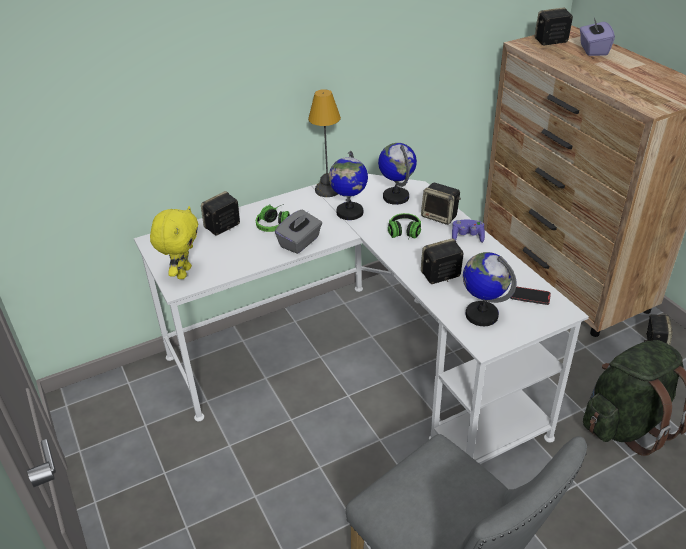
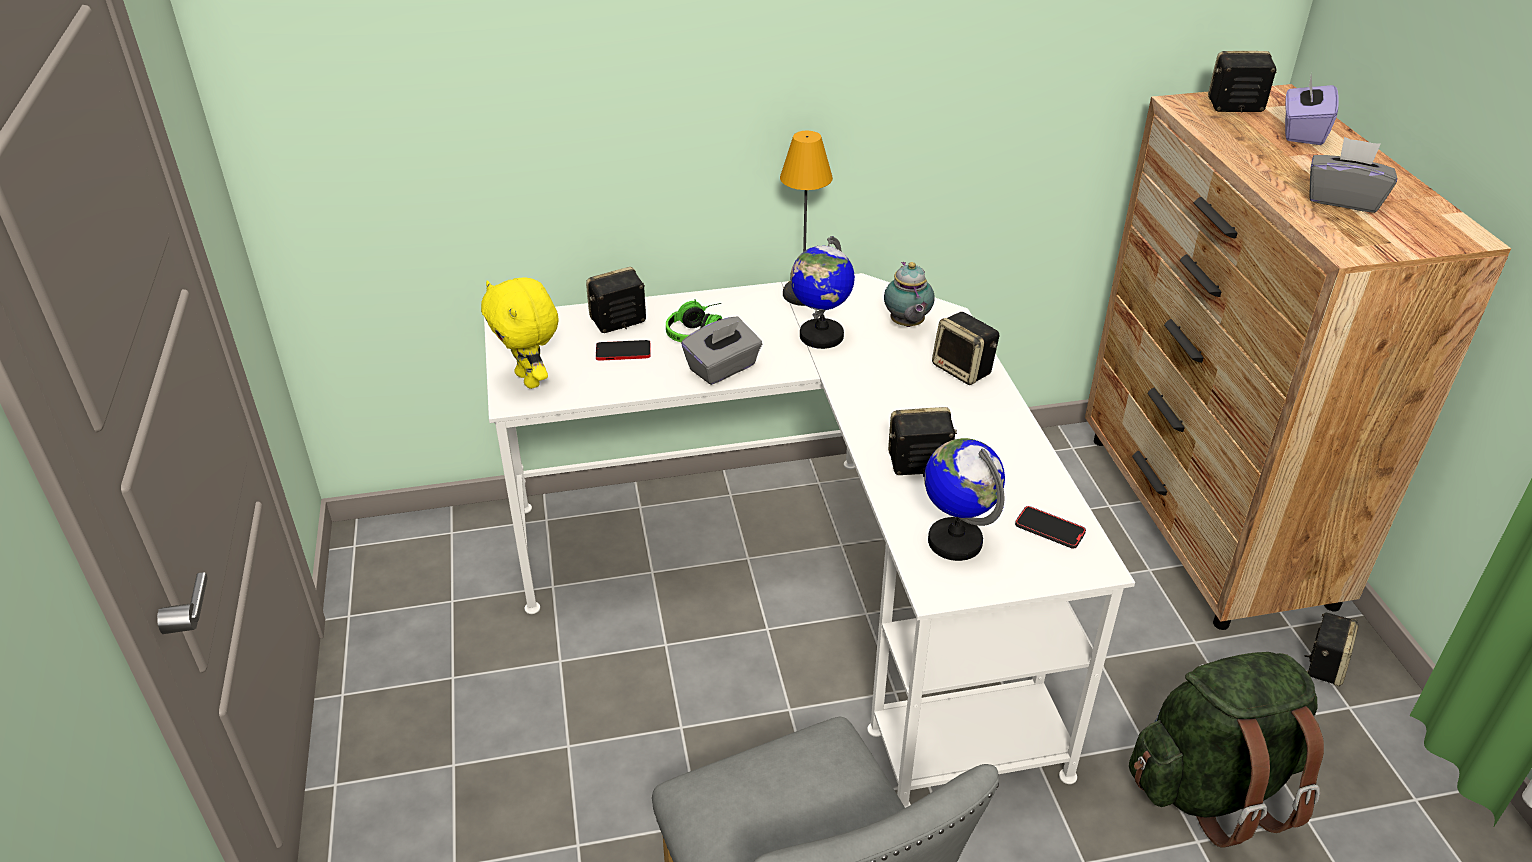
camera: 15 degrees right, 0 degrees up
yellow plush toy [150,206,198,279] -> yellow plush toy turned 120 degrees clockwise [481,278,559,389]
globe [378,143,417,205] -> teapot [884,262,935,327]
headphones [388,213,421,239] -> none
purple game controller [452,220,485,243] -> none
none -> phone [596,340,651,361]
none -> grey tissue box [1309,137,1397,213]

